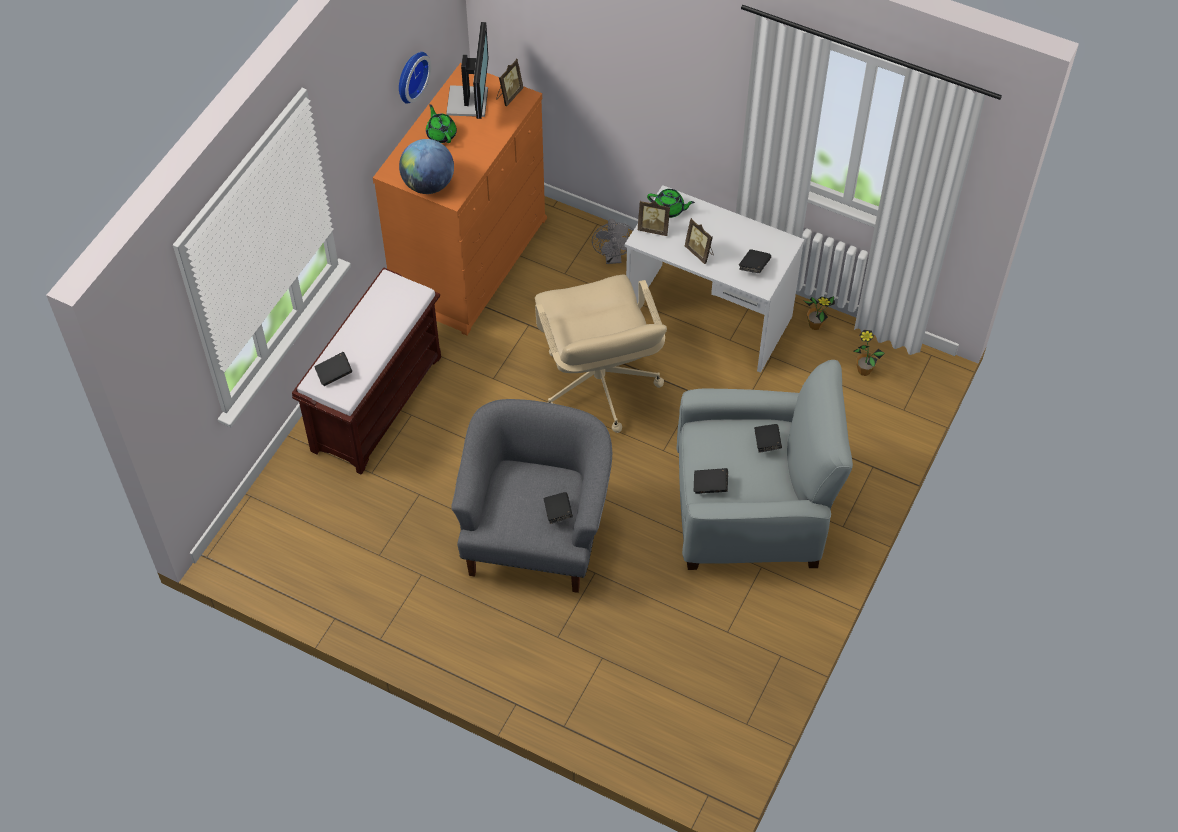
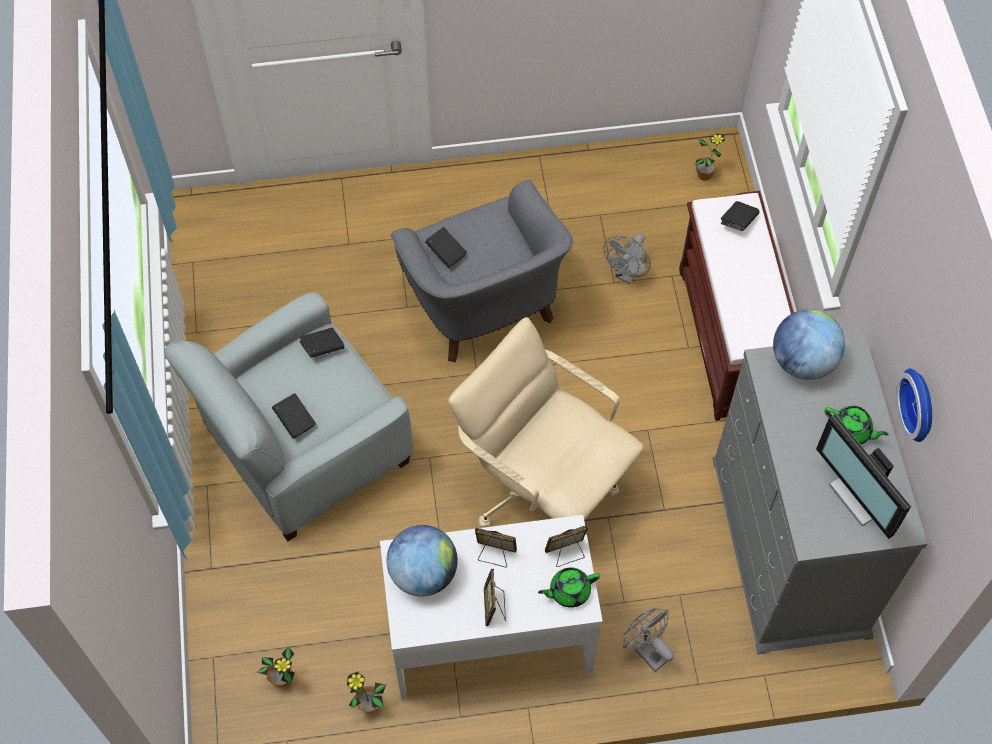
camera: 145 degrees right, 5 degrees up
orange dresser [373,63,547,335] -> grey dresser [712,335,927,655]
picture frame [496,59,523,106] -> picture frame moved to [484,569,506,626]
black book [739,249,771,273] -> globe [387,525,458,596]
none -> grey fan [603,234,650,284]
none -> potted plant [695,133,725,181]

